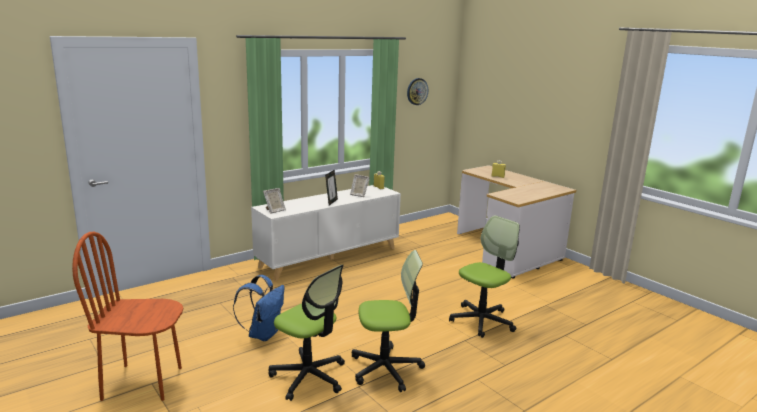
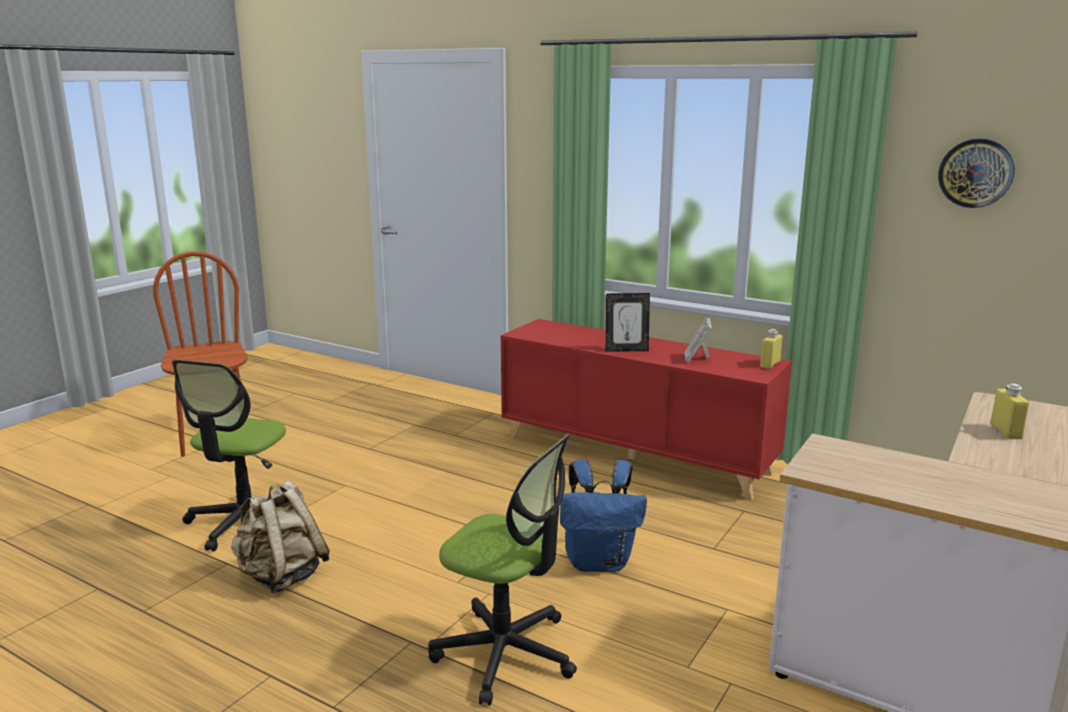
camera: 70 degrees right, 0 degrees up
blue backpack [233,275,284,341] -> blue backpack moved to [560,460,647,572]
white cabinet [251,185,401,281] -> red cabinet [500,319,792,500]
picture frame [263,188,286,213] -> none
office chair [352,250,425,392] -> beige backpack [231,481,330,593]

